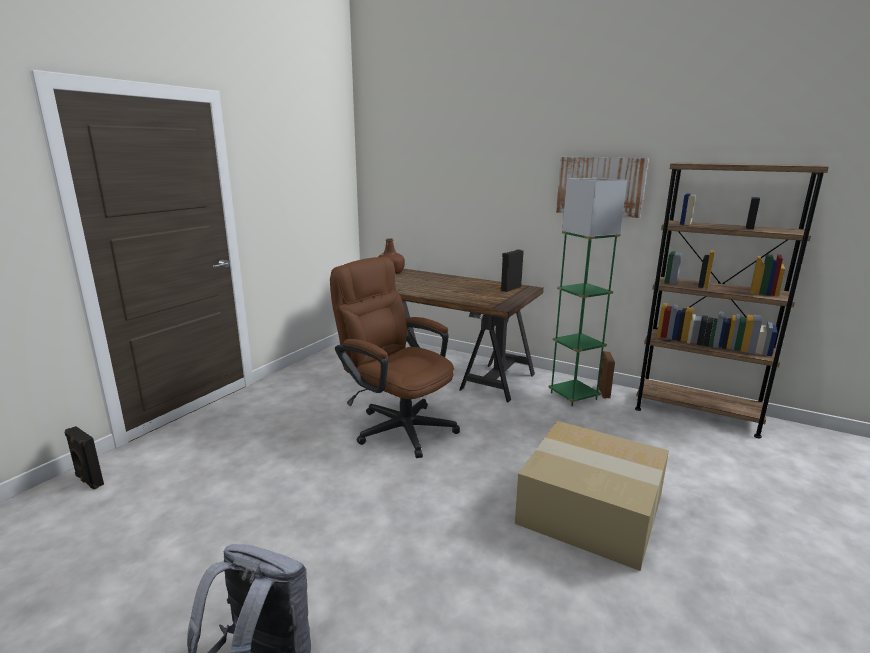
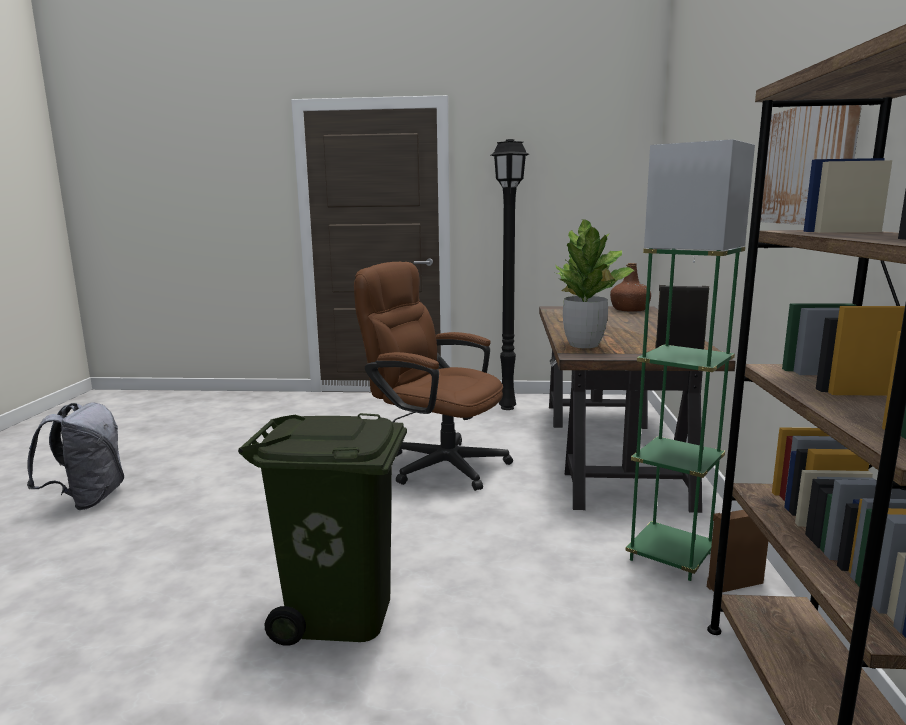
camera: 65 degrees right, 5 degrees down
black speaker [64,426,104,490] -> none
brown office chair [330,257,460,458] -> brown office chair turned 75 degrees counterclockwise [354,262,513,491]
cardboard box [515,421,669,571] -> green trash can [238,413,407,646]
none -> black floor lamp [491,139,529,410]
none -> potted plant [553,219,634,348]

